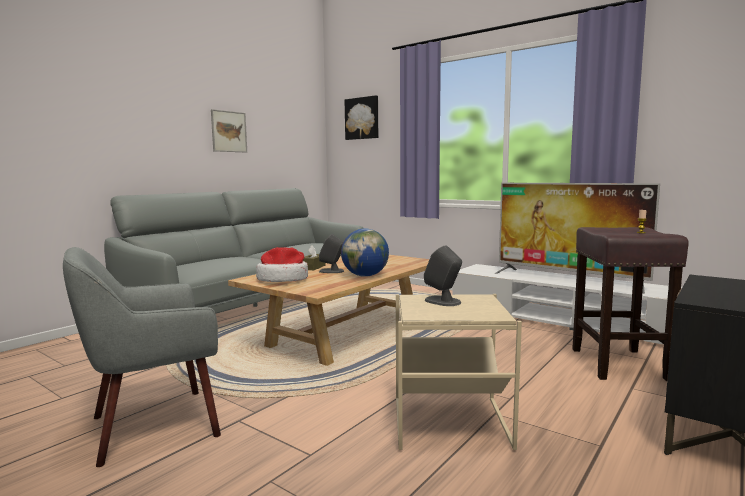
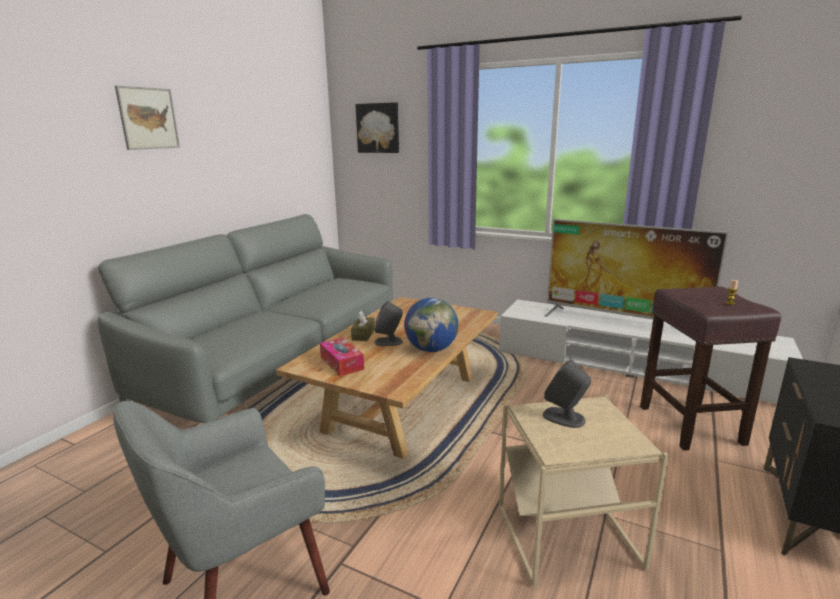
camera: 10 degrees left, 10 degrees up
picture [211,109,247,152] -> picture moved to [115,85,180,150]
hat [256,247,308,282] -> tissue box [320,337,364,376]

